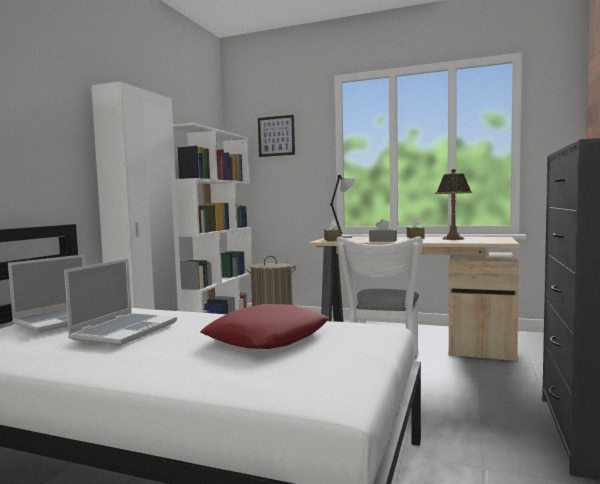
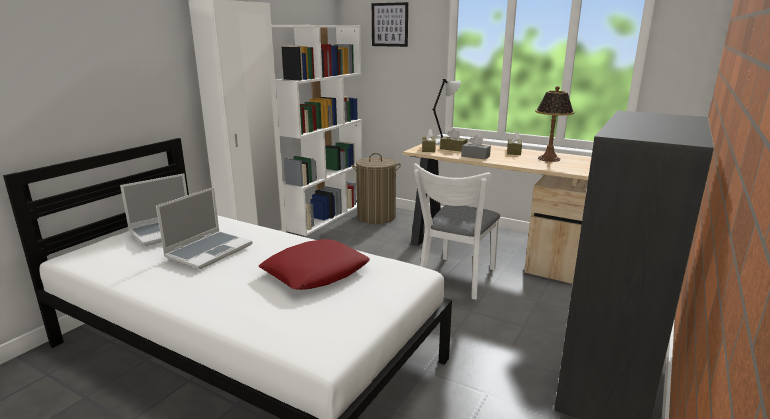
camera: 10 degrees right, 15 degrees up
none -> brown tissue box [440,129,468,152]

